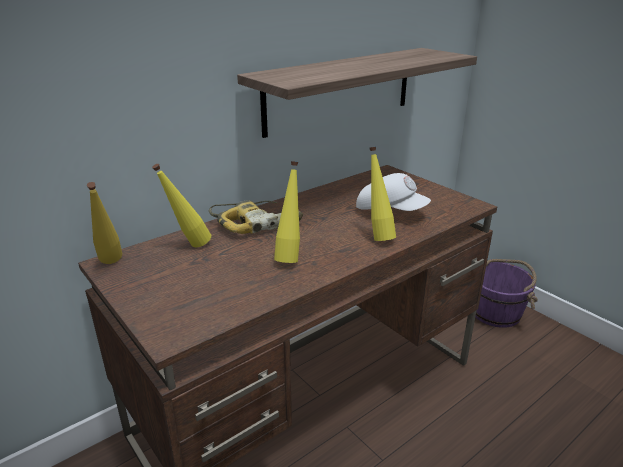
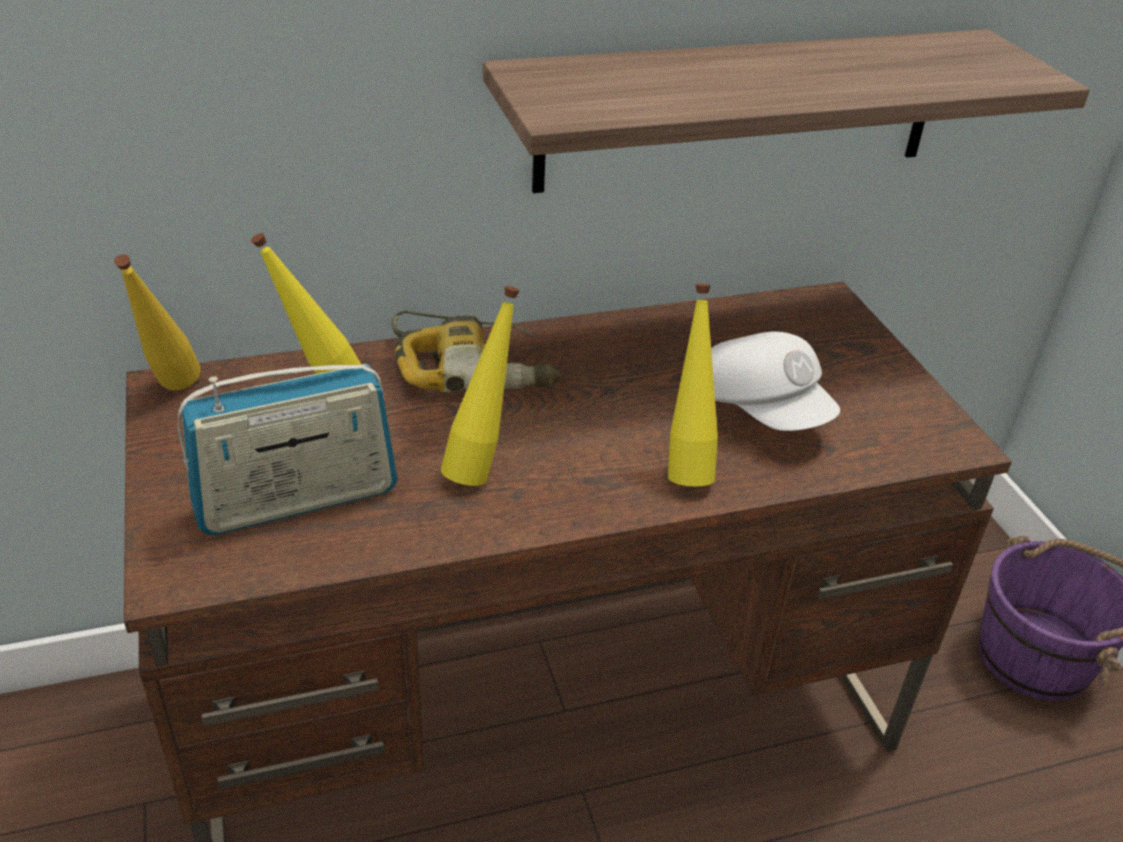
camera: 20 degrees right, 10 degrees up
none -> radio [178,364,398,535]

